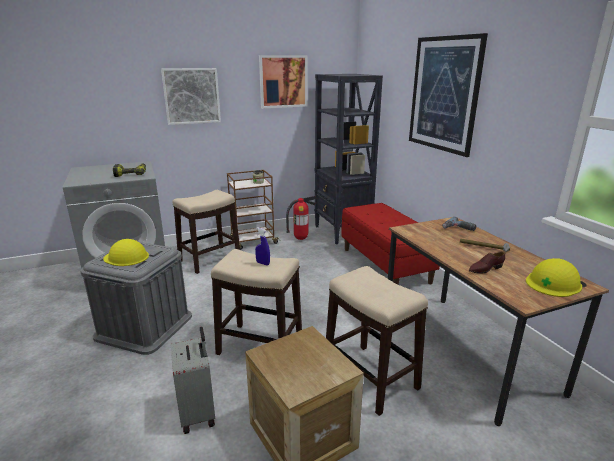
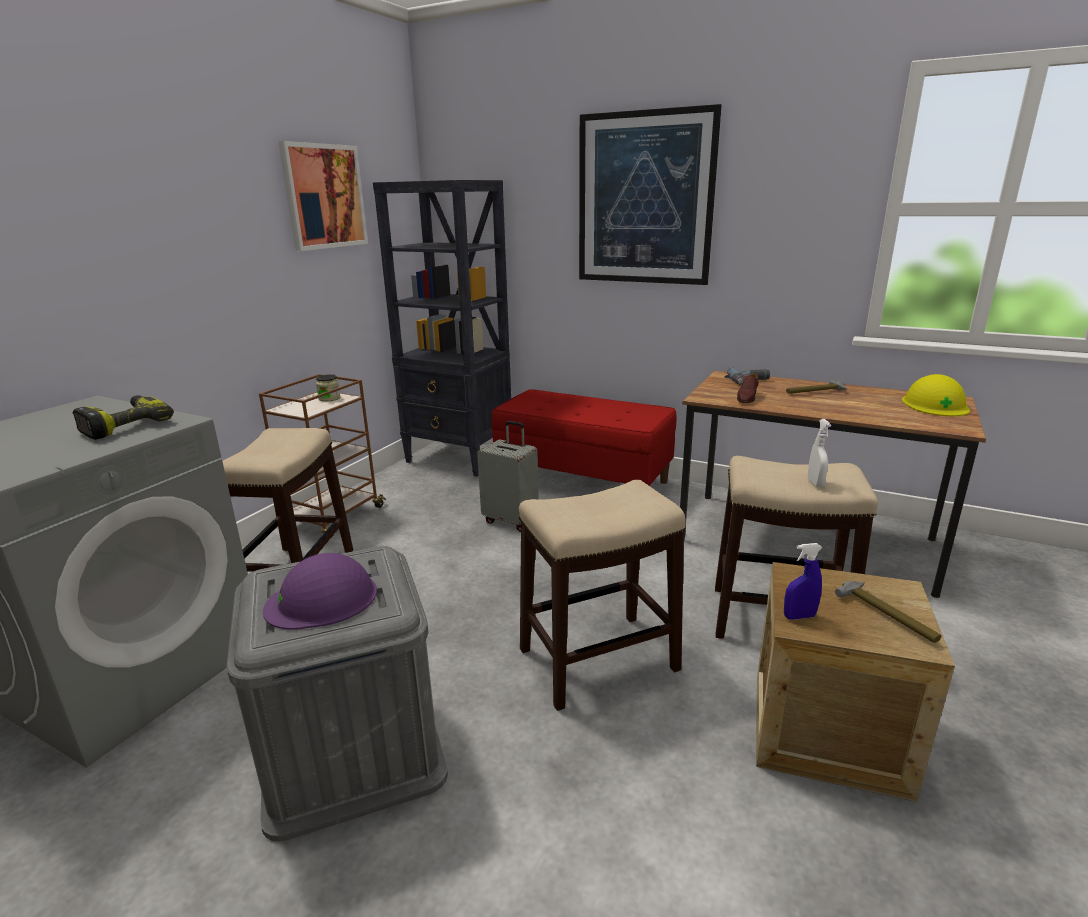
camera: 40 degrees left, 0 degrees up
yellow hard hat [103,239,149,266] -> purple hard hat [263,553,377,630]
picture [161,68,221,125] -> none
grey suitcase [171,327,215,434] -> grey suitcase moved to [477,421,539,532]
blue spray bottle [255,227,270,266] -> blue spray bottle moved to [784,543,823,620]
fire extinguisher [286,196,318,240] -> none
brown shoe [469,252,505,274] -> brown shoe moved to [737,373,759,403]
none -> white spray bottle [808,419,831,487]
none -> hammer [835,581,941,643]

